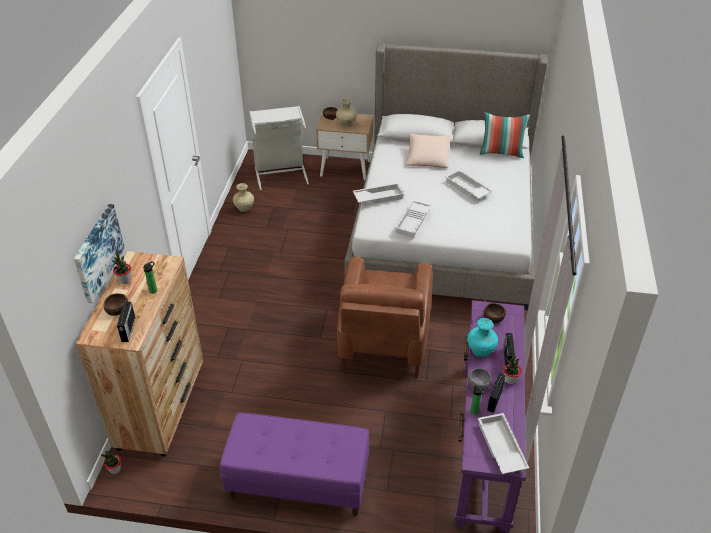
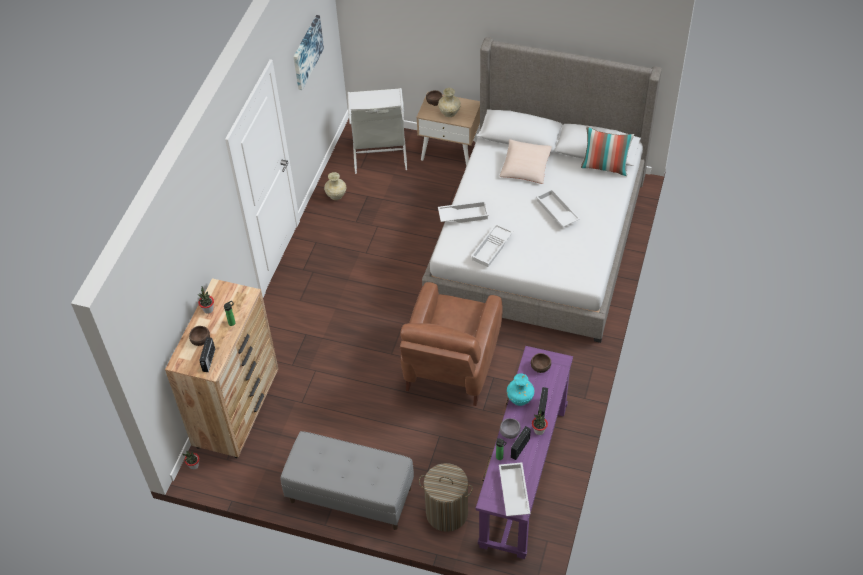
camera: 10 degrees right, 10 degrees up
picture [74,204,125,303] -> picture moved to [293,15,324,90]
purple bench [220,412,369,516] -> grey bench [280,431,414,530]
none -> laundry basket [419,463,473,532]

